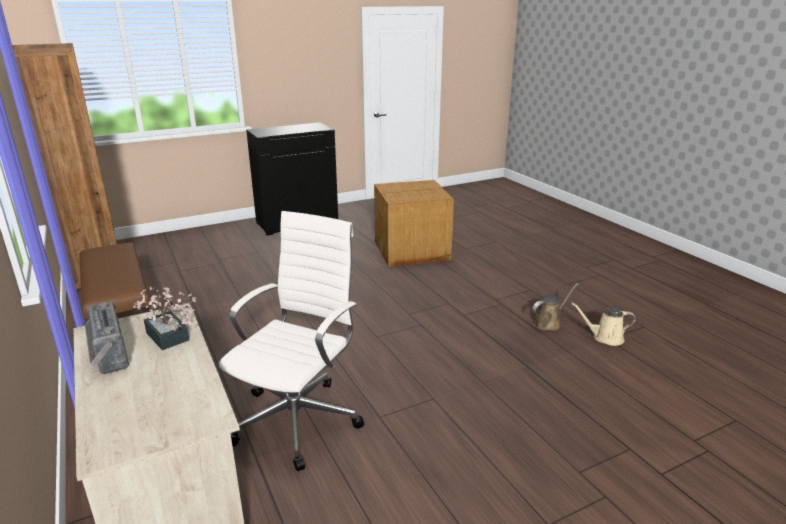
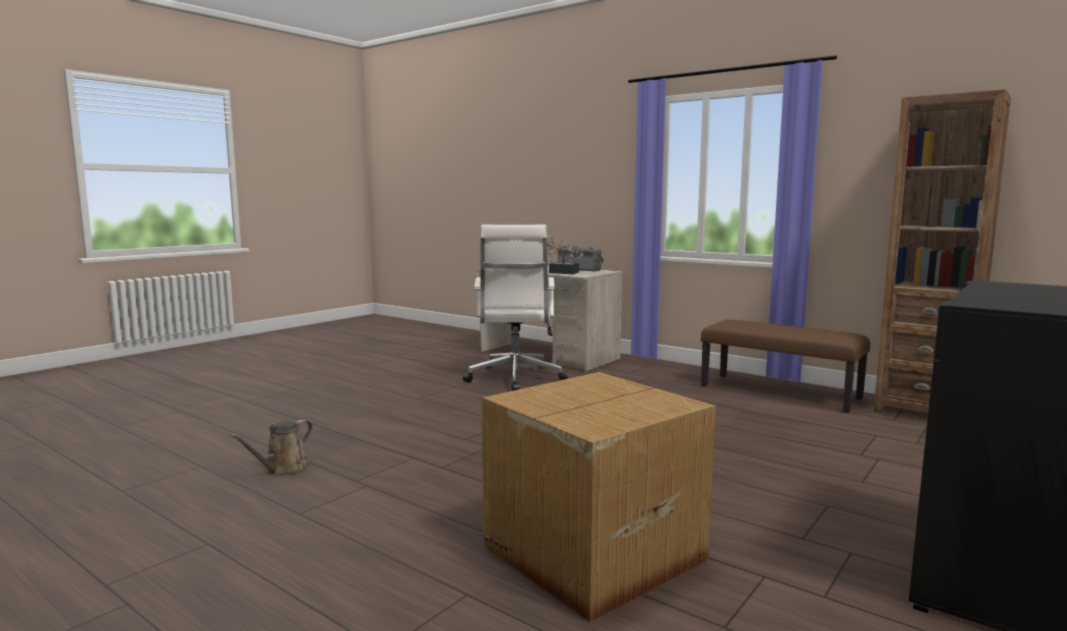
camera: 155 degrees right, 15 degrees down
beige watering can [571,303,636,346] -> none

